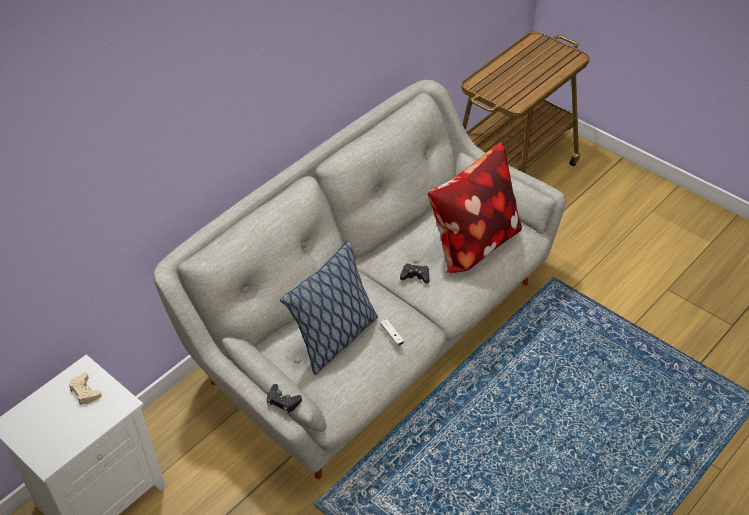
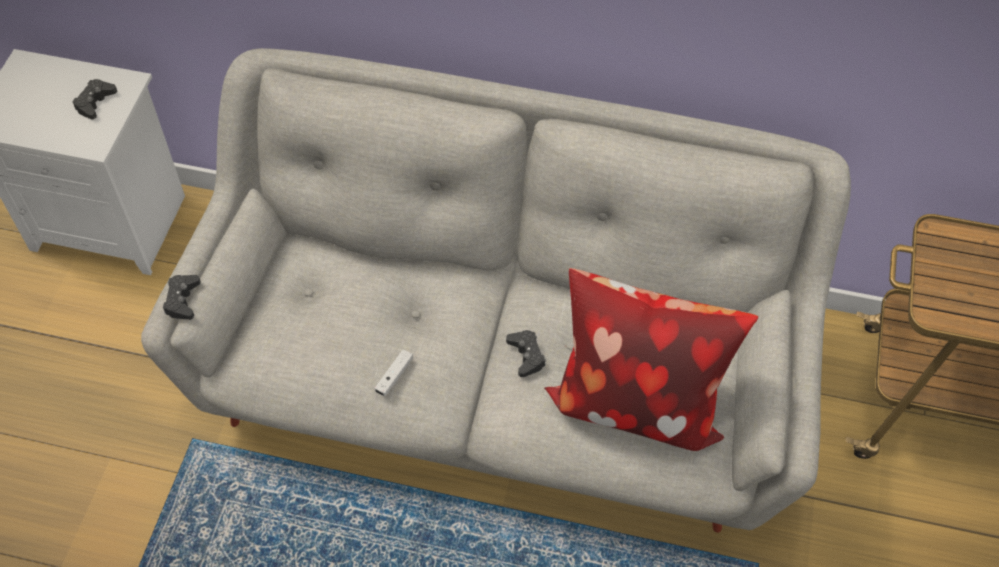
camera: 60 degrees right, 10 degrees up
beige game controller [69,373,102,405] -> black game controller [72,79,117,119]
pillow [280,241,378,375] -> none

